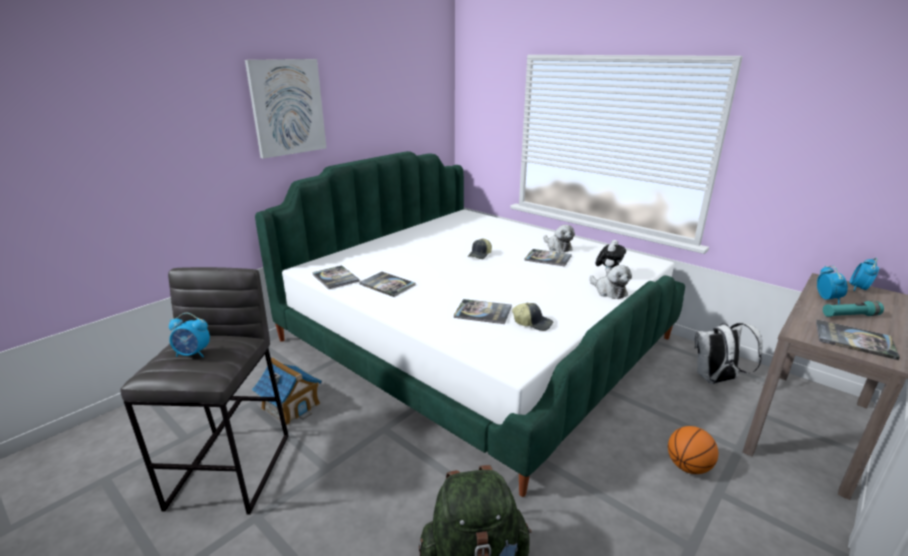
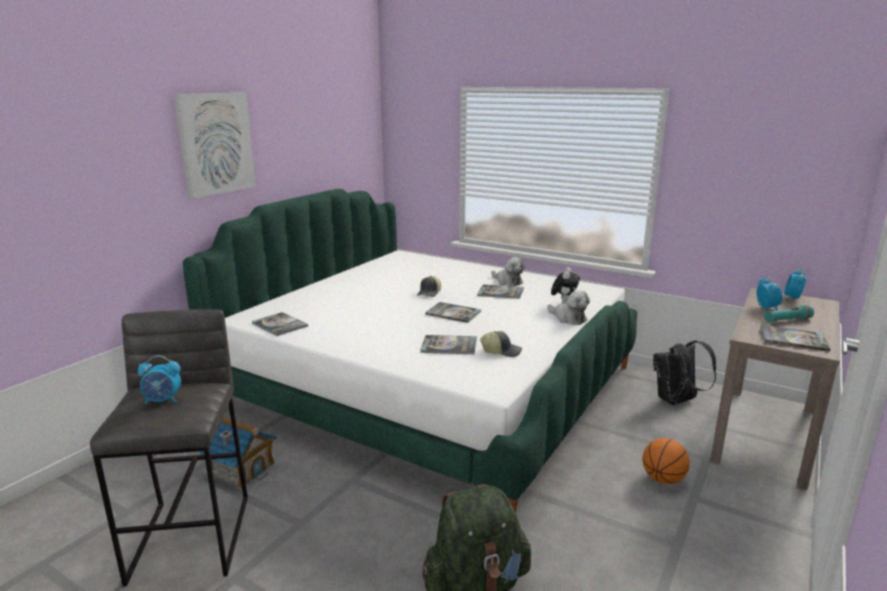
camera: 10 degrees left, 5 degrees down
book [359,272,416,297] -> book moved to [425,302,481,323]
white backpack [695,322,763,384] -> black backpack [653,340,716,405]

